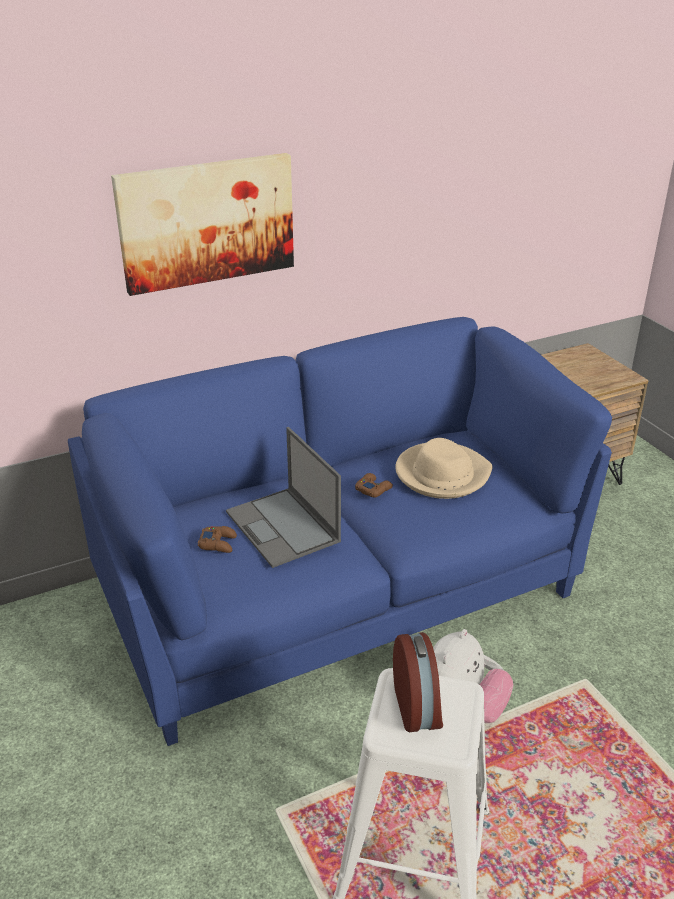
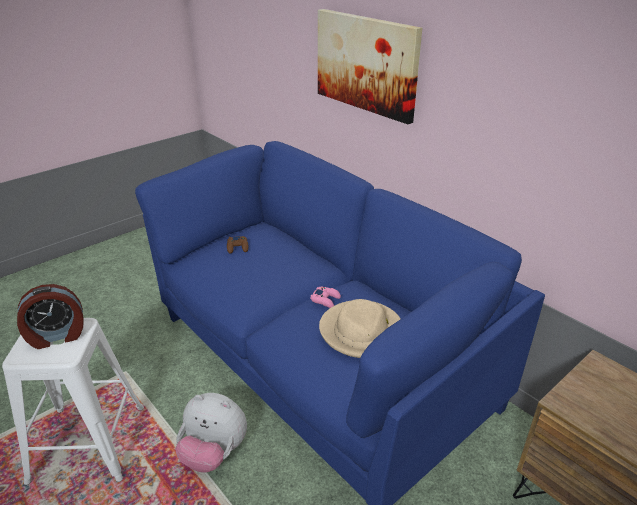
camera: 75 degrees right, 0 degrees up
laptop [226,427,341,568] -> none
brown game controller [355,473,393,498] -> pink game controller [310,287,341,308]

